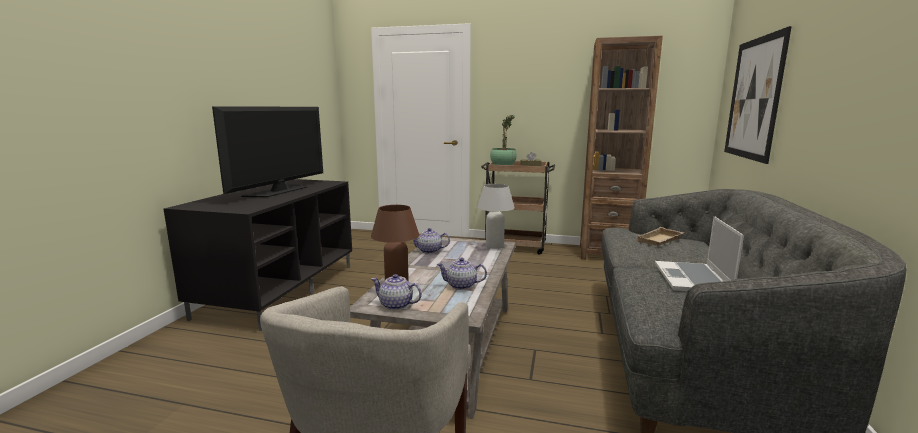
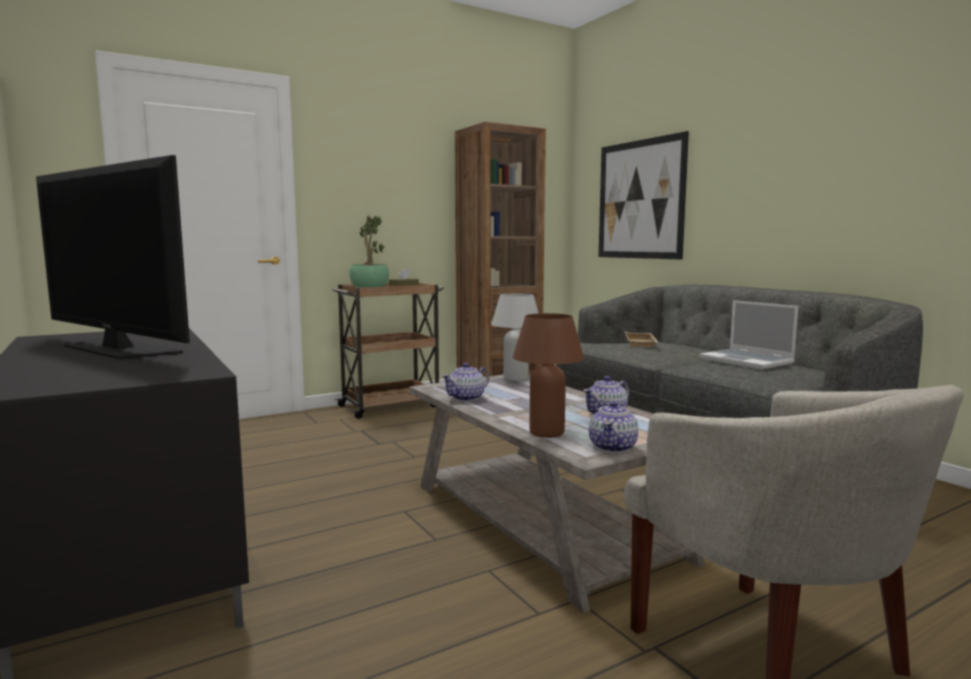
camera: 45 degrees left, 5 degrees down
television [212,106,323,197] -> television turned 150 degrees clockwise [36,155,190,359]
teapot [371,274,422,310] -> teapot turned 45 degrees counterclockwise [589,401,638,453]

